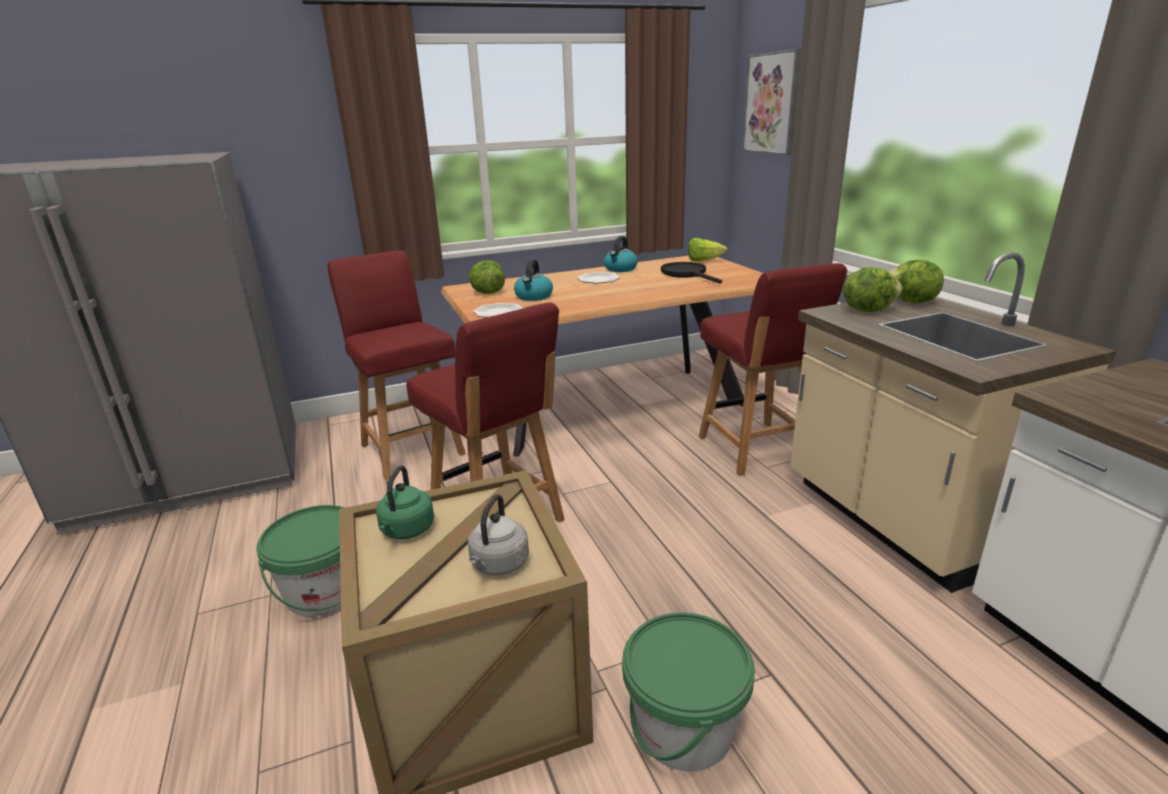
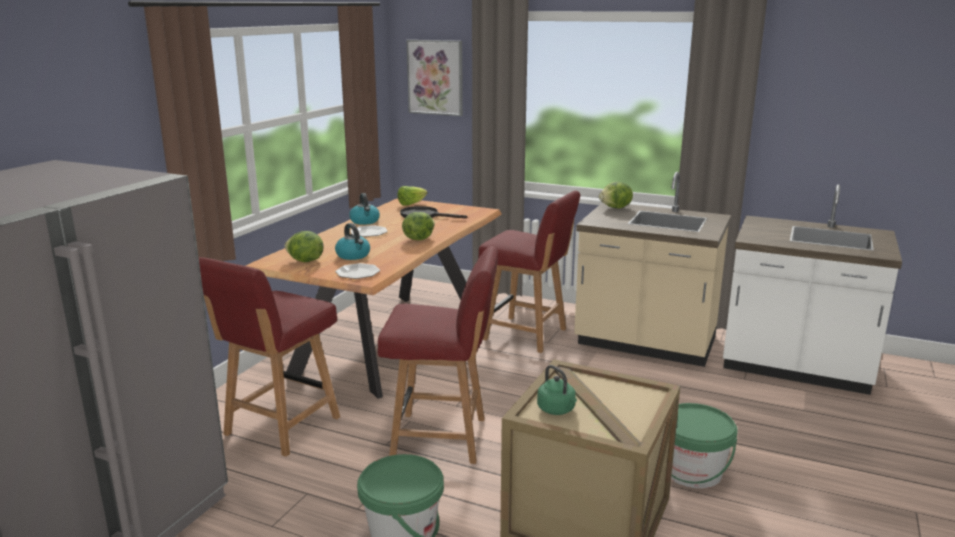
camera: 45 degrees left, 5 degrees down
red chair [327,251,466,479] -> red chair turned 75 degrees counterclockwise [199,257,340,457]
grey kettle [468,494,529,575] -> none
lettuce [843,267,903,312] -> lettuce moved to [402,212,435,240]

